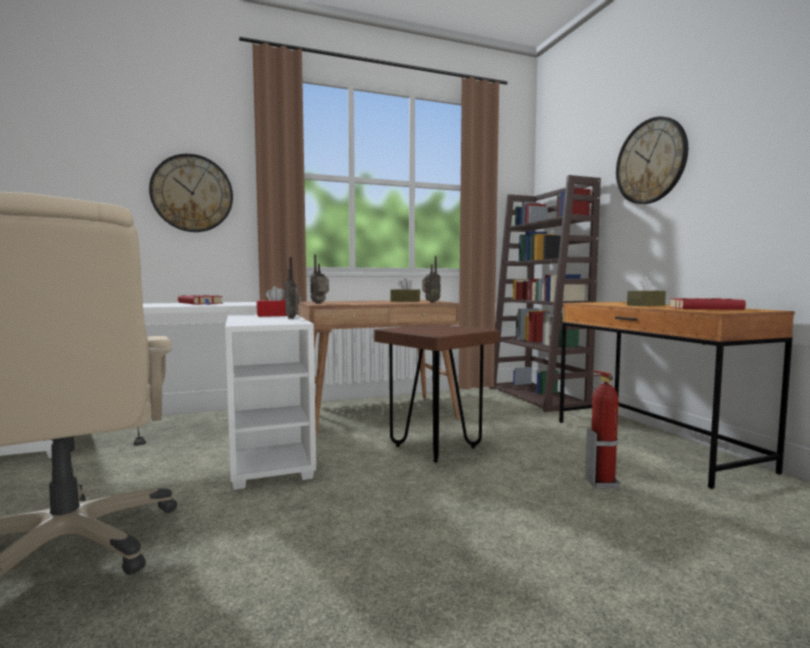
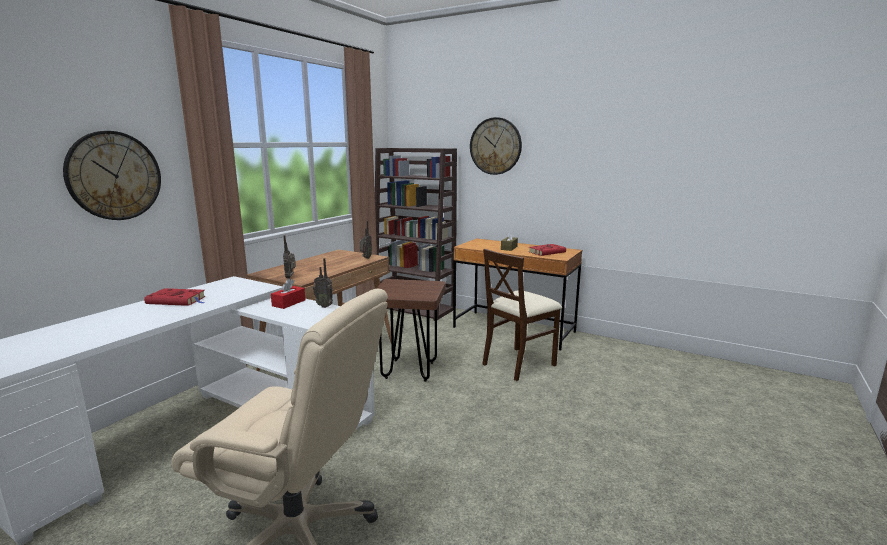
camera: 40 degrees left, 10 degrees up
brown tissue box [391,278,420,302] -> none
fire extinguisher [585,370,620,489] -> beige chair [482,249,562,381]

